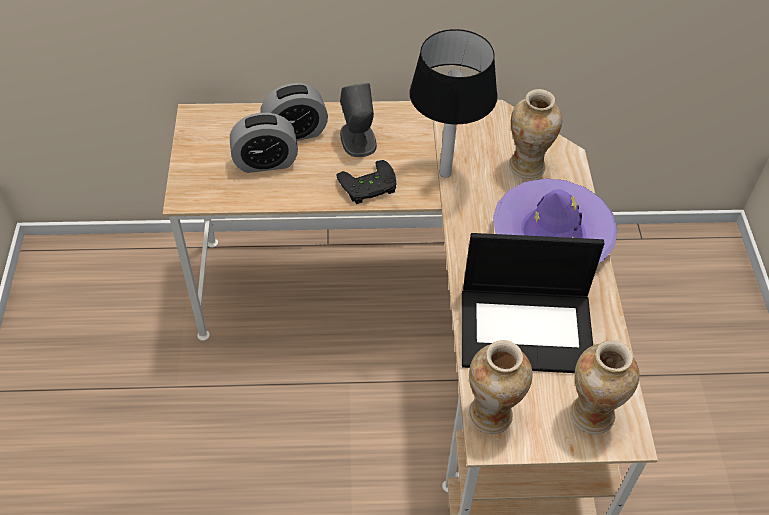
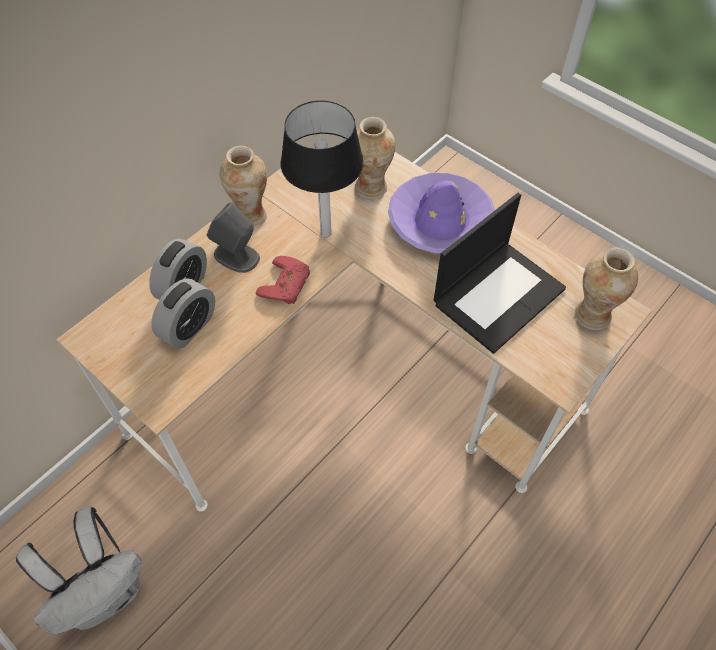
camera: 45 degrees left, 5 degrees up
black game controller [337,160,397,204] -> red game controller [256,256,310,304]
vase [468,340,532,434] -> vase moved to [219,145,267,228]
none -> white backpack [16,507,142,634]

